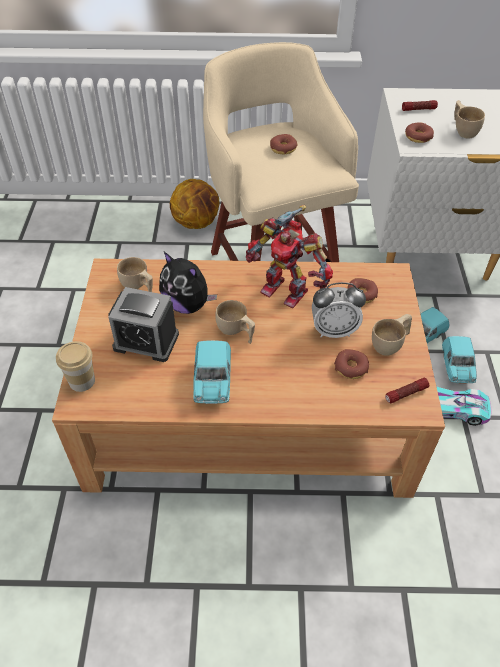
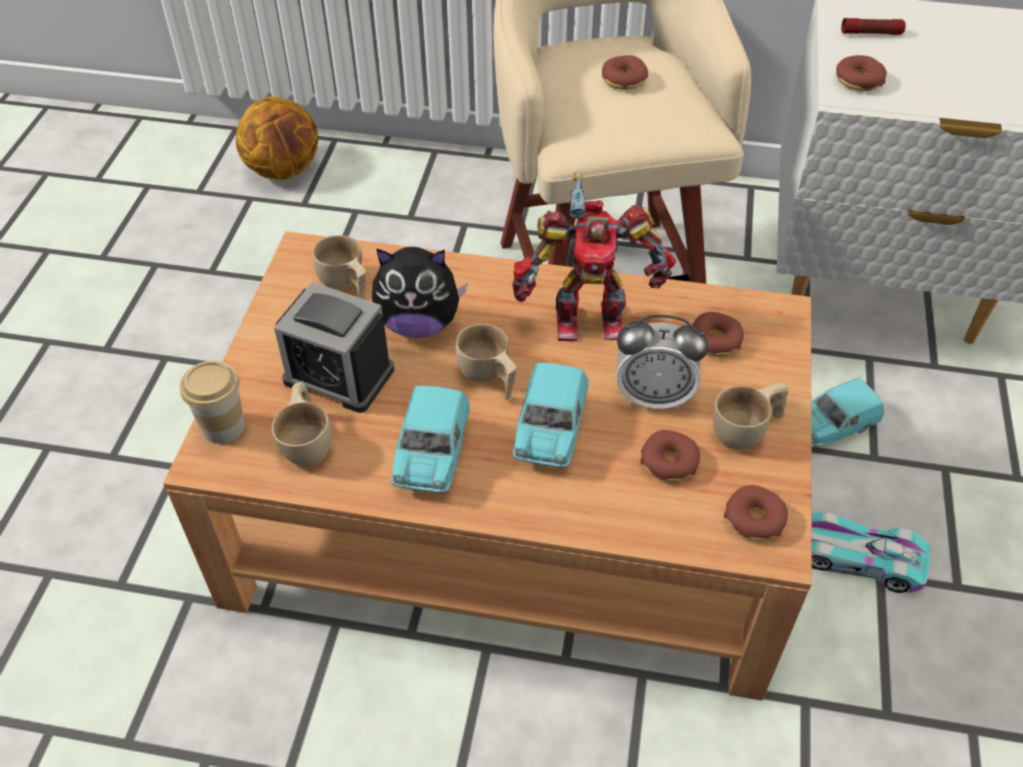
camera: 10 degrees right, 0 degrees up
plush toy [159,252,217,314] -> plush toy turned 45 degrees counterclockwise [372,247,468,338]
basketball [170,179,219,229] -> basketball moved to [236,96,318,180]
toy robot [246,205,333,308] -> toy robot turned 45 degrees counterclockwise [513,172,676,341]
flashlight [385,378,429,403] -> donut [724,485,788,541]
turquoise toy car [442,336,477,384] -> turquoise toy car moved to [513,363,588,468]
beige cup [454,100,485,139] -> beige cup moved to [272,382,333,467]

